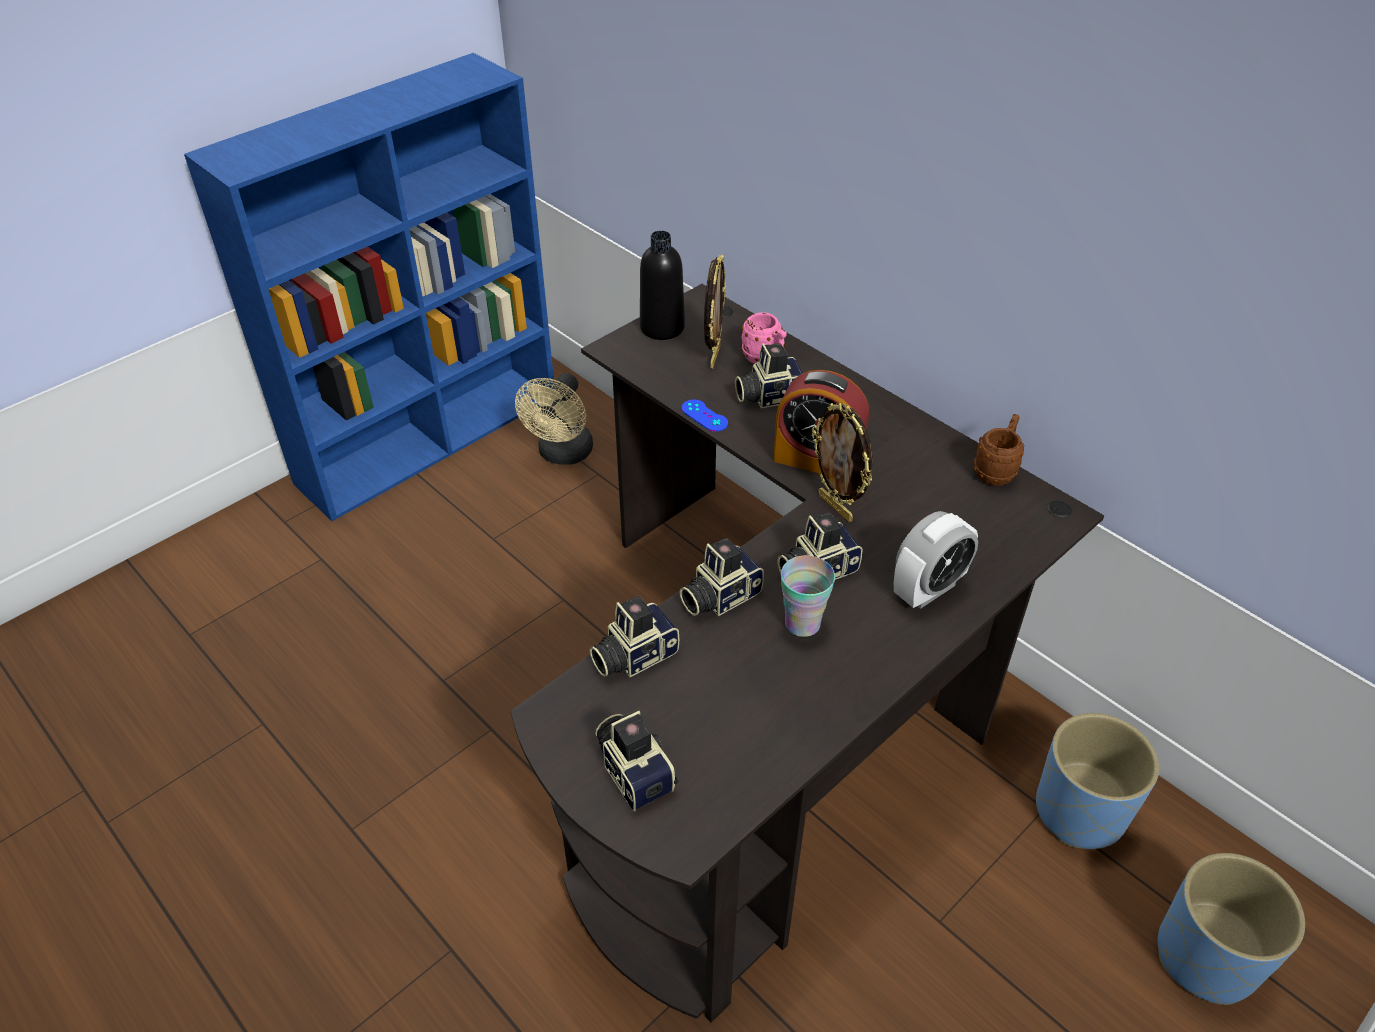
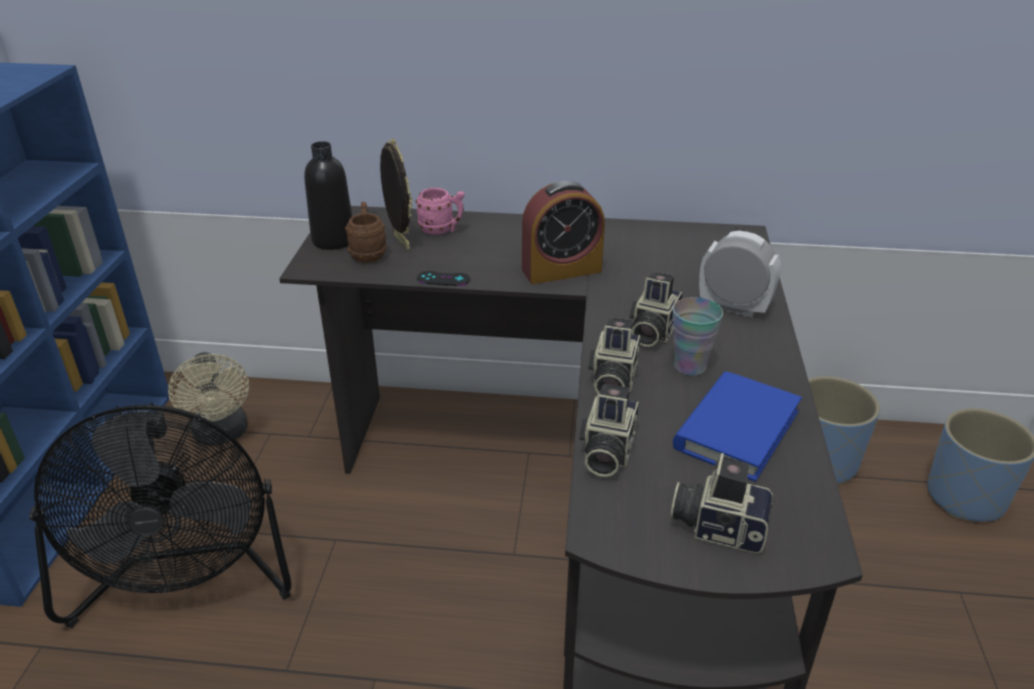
camera: 40 degrees left, 10 degrees down
blue game controller [681,399,728,432] -> black game controller [417,271,470,286]
camera [735,343,803,409] -> none
picture frame [812,403,873,522] -> none
alarm clock [894,511,978,609] -> alarm clock turned 75 degrees counterclockwise [699,231,781,318]
brown mug [974,414,1024,486] -> brown mug moved to [345,202,386,263]
none -> black fan [29,402,292,628]
none -> blue book [673,371,802,482]

